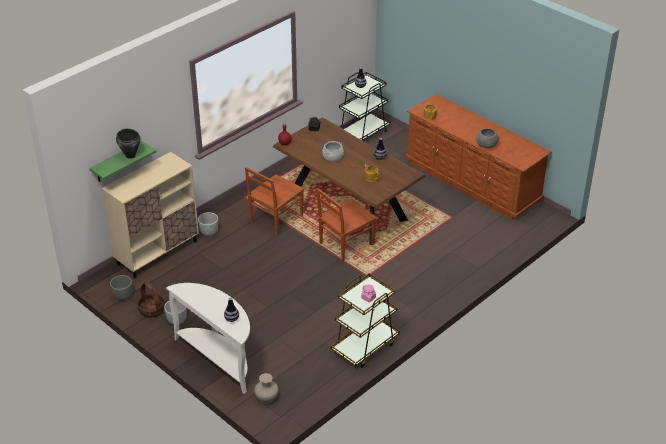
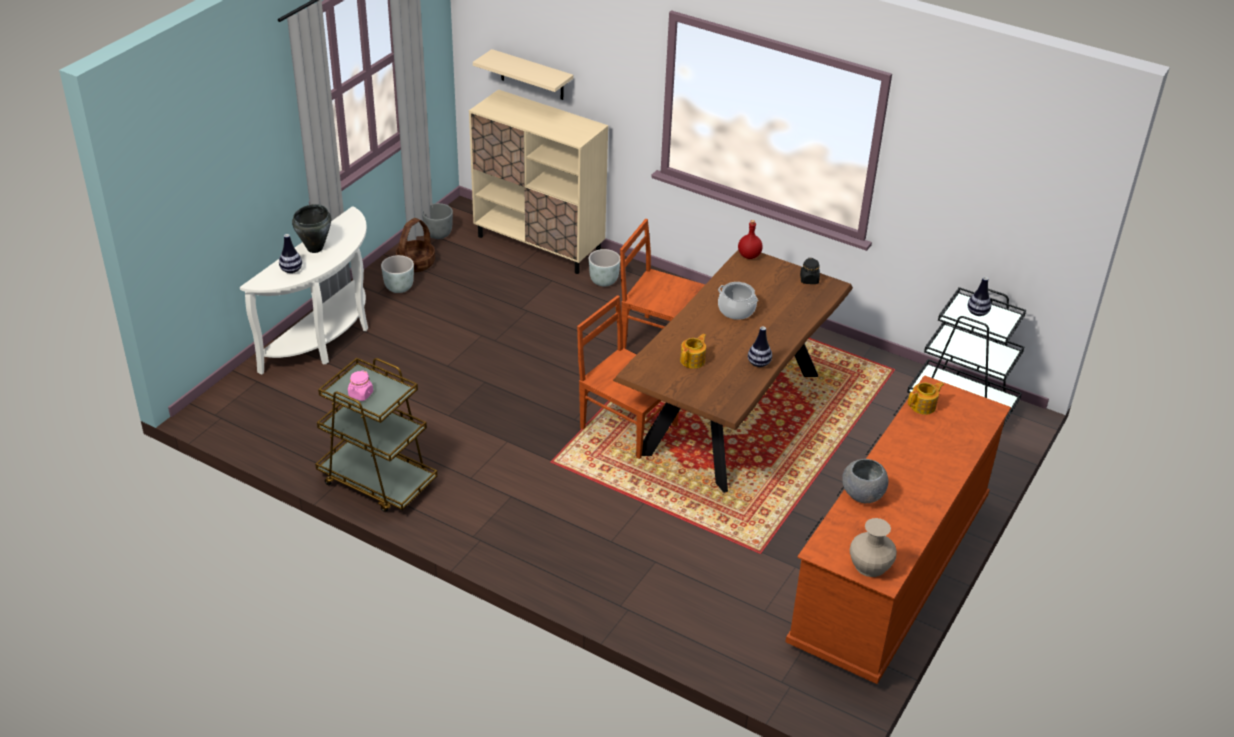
camera: 75 degrees right, 0 degrees up
green shelf [90,141,156,182] -> beige shelf [473,49,573,100]
black cooking pot [116,129,141,159] -> black cooking pot moved to [292,204,331,253]
beige vase [254,373,279,404] -> beige vase moved to [850,518,897,577]

